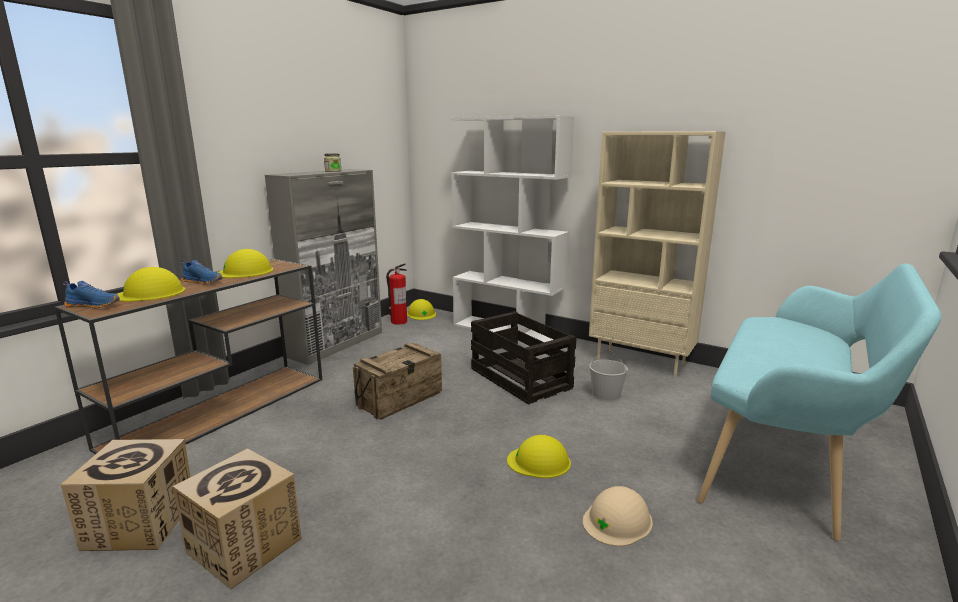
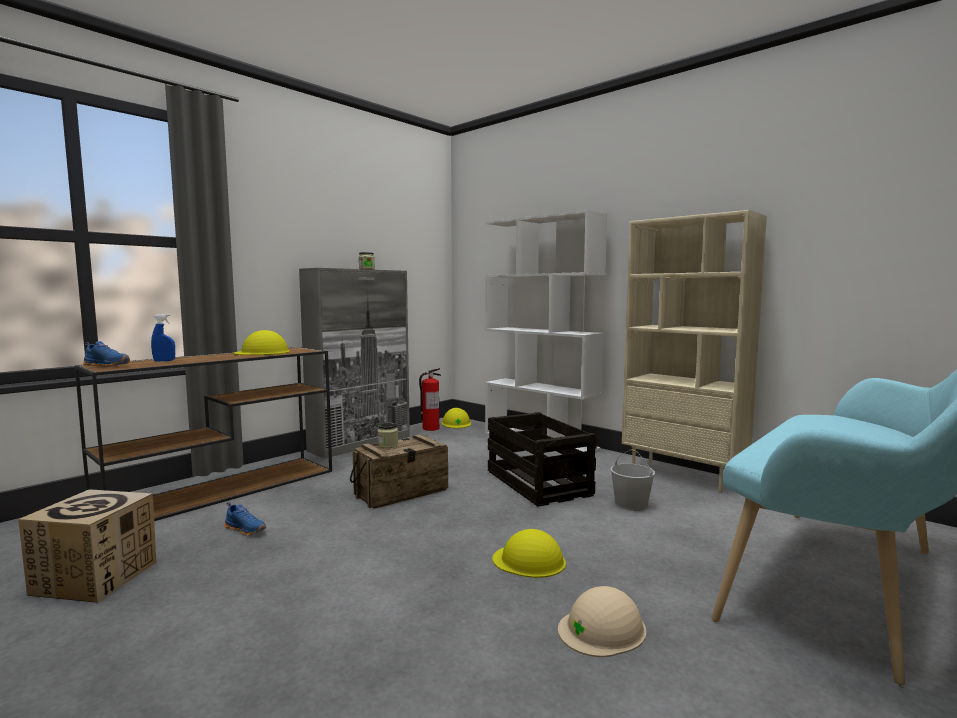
camera: 10 degrees right, 10 degrees down
yellow hard hat [117,267,185,302] -> blue spray bottle [151,314,175,362]
cardboard box [173,448,302,590] -> none
blue shoe [181,260,223,285] -> blue shoe moved to [224,502,266,535]
none -> jar [378,423,398,448]

